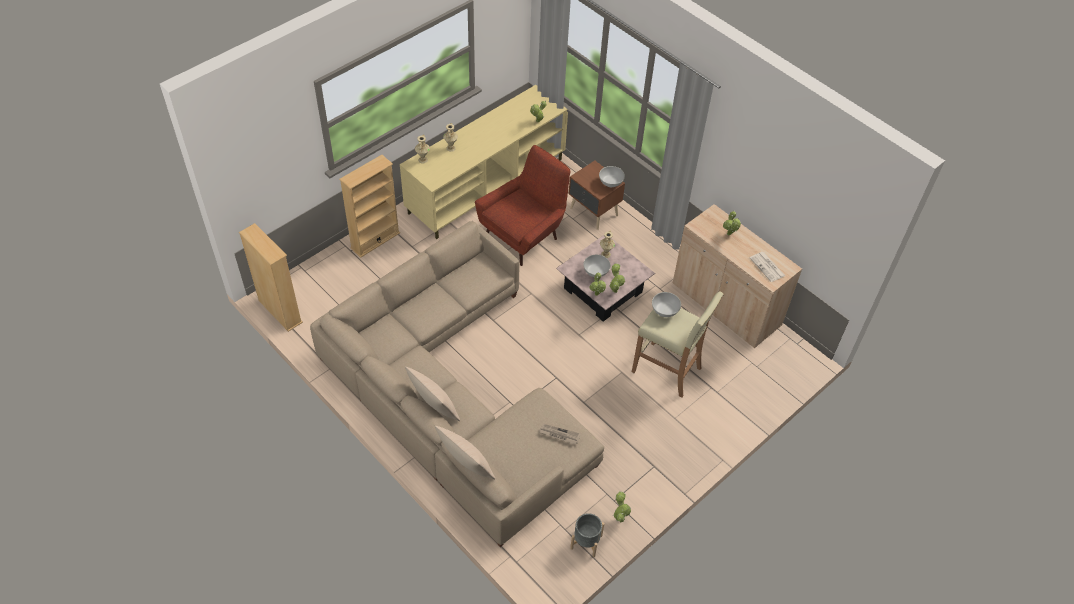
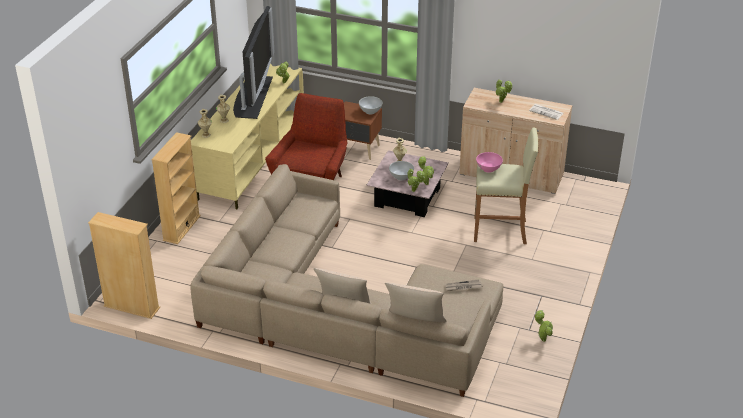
camera: 25 degrees left, 15 degrees down
grey planter [570,513,605,557] -> none
white bowl [652,292,681,317] -> pink bowl [476,152,503,173]
none -> television [233,6,275,119]

